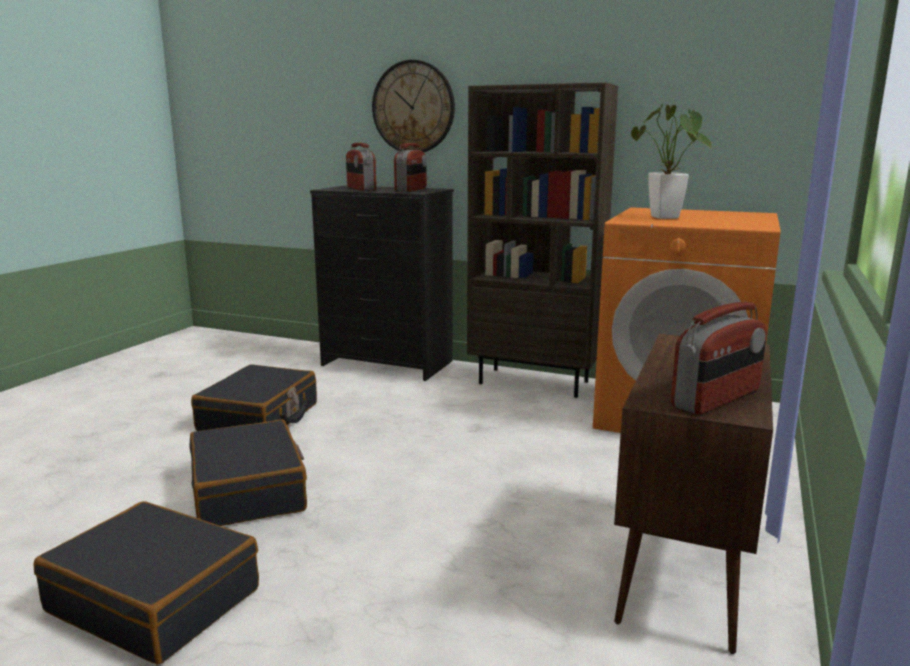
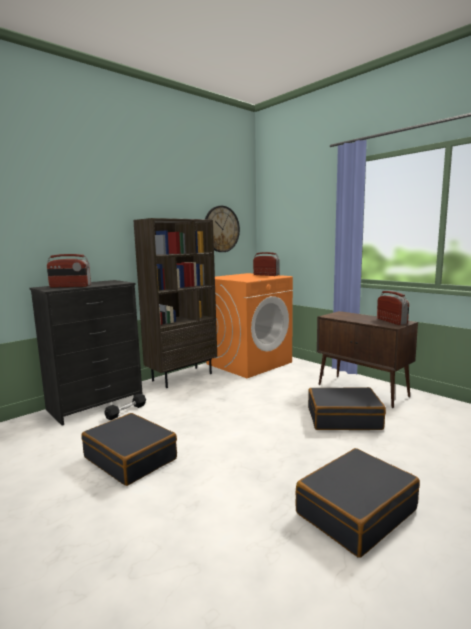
camera: 65 degrees left, 5 degrees down
black suitcase [190,419,307,526] -> black suitcase moved to [308,387,386,430]
wall clock [372,60,455,152] -> wall clock moved to [205,206,240,252]
radio [394,143,427,192] -> radio moved to [253,252,280,276]
potted plant [631,104,712,219] -> none
none -> black dumbbell [104,394,146,420]

